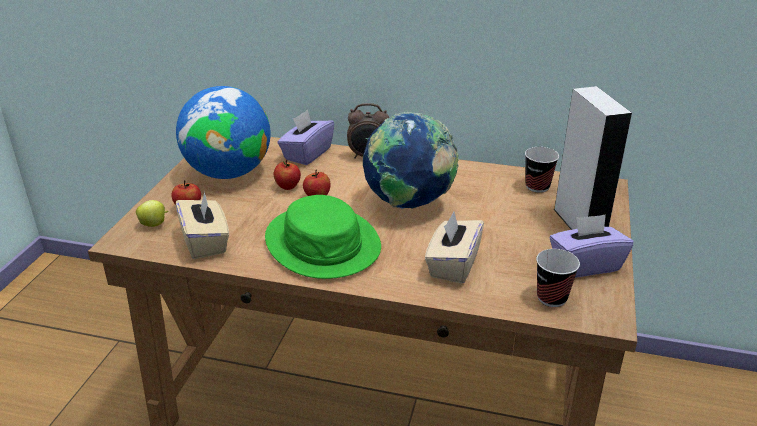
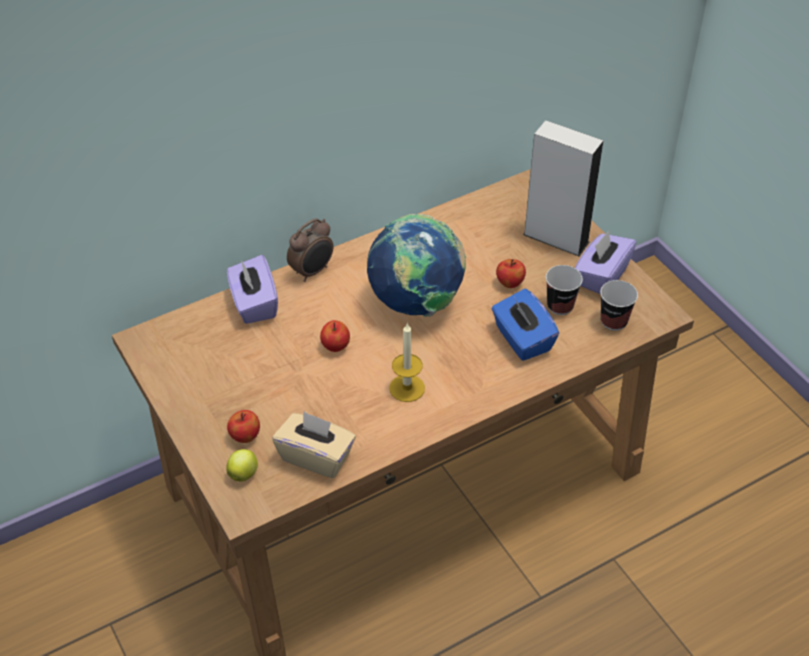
camera: 45 degrees left, 15 degrees up
globe [176,86,270,179] -> none
green hat [265,195,381,279] -> candle [389,323,425,402]
apple [273,160,301,190] -> apple moved to [496,259,526,288]
beige tissue box [425,212,484,283] -> blue tissue box [491,288,559,361]
cup [525,147,559,193] -> cup moved to [546,265,583,315]

